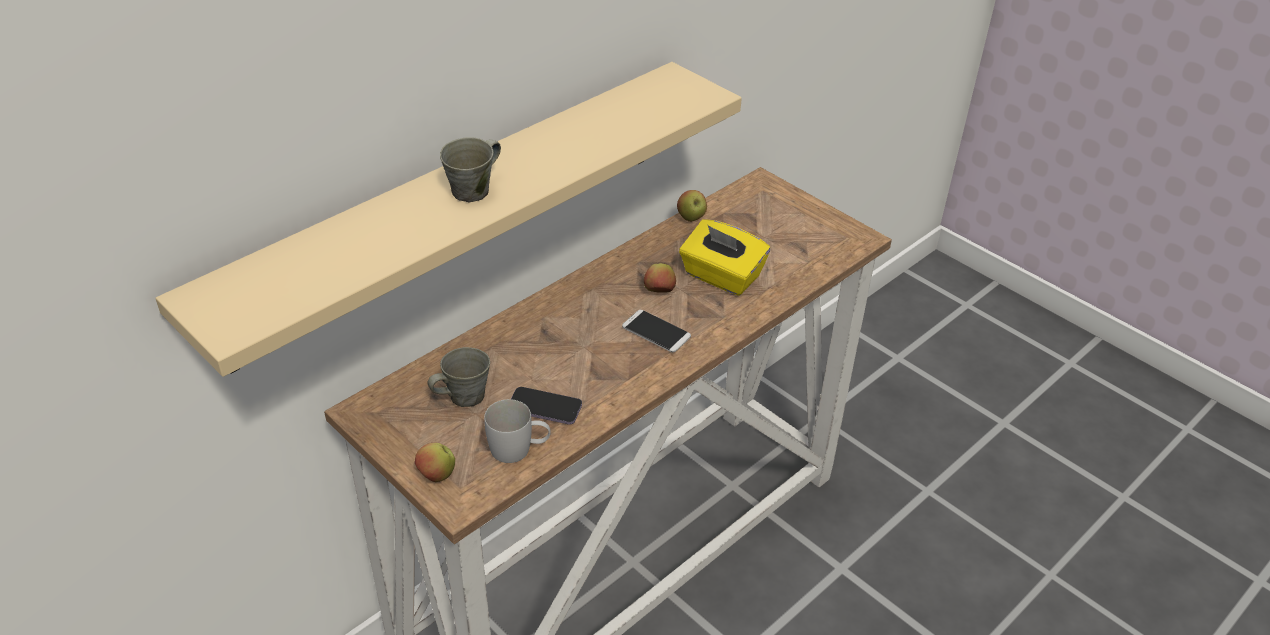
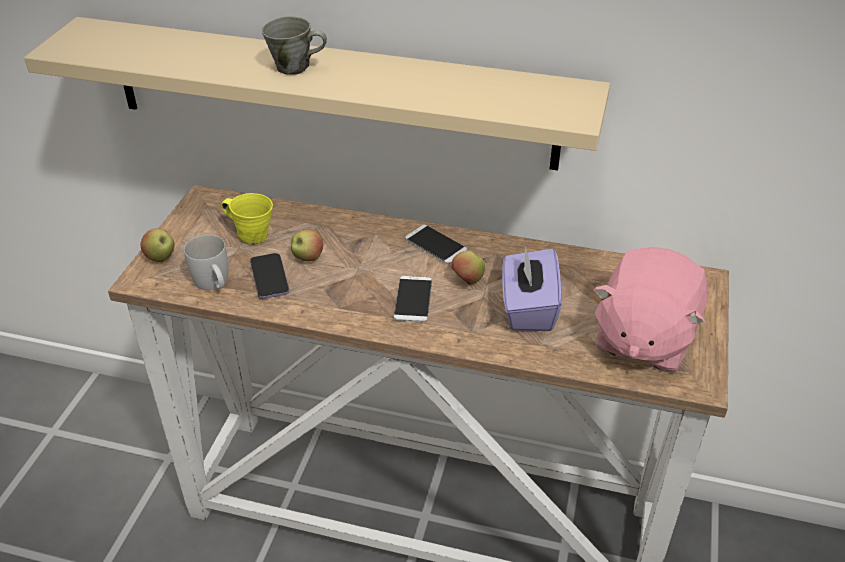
camera: 60 degrees right, 0 degrees up
grey mug [427,347,490,407] -> yellow mug [221,193,273,245]
apple [677,190,707,222] -> apple moved to [291,229,323,261]
yellow tissue box [679,219,770,296] -> purple tissue box [502,247,562,331]
none -> phone [405,225,467,264]
none -> pink plush toy [594,247,707,372]

